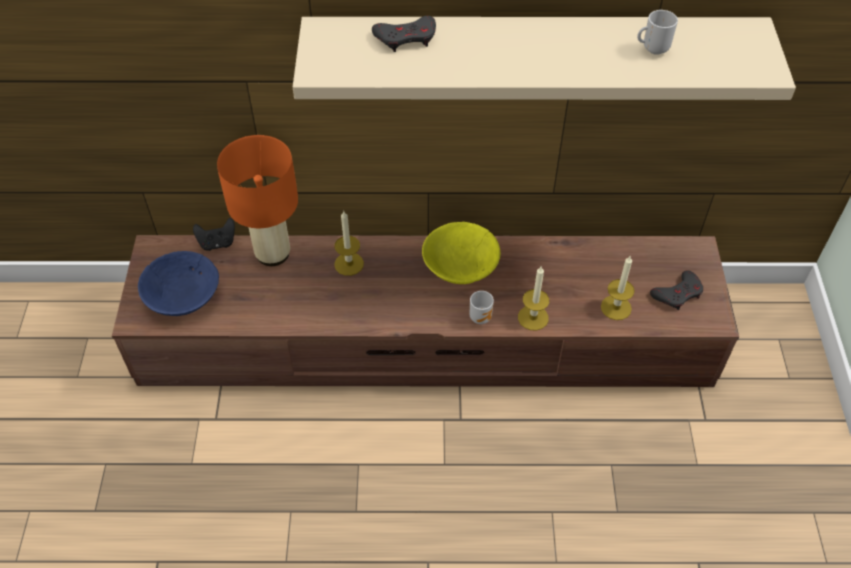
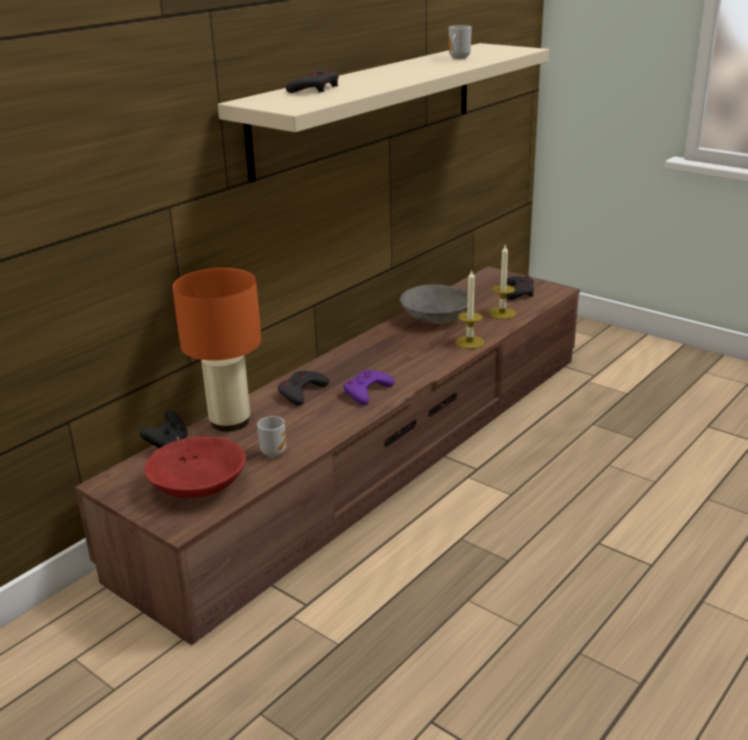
camera: 50 degrees left, 25 degrees down
blue bowl [138,251,219,316] -> red bowl [144,436,246,498]
candle [334,211,364,276] -> grey game controller [278,371,329,406]
yellow bowl [422,222,501,284] -> none
mug [470,291,494,324] -> mug moved to [257,416,286,458]
none -> purple game controller [343,370,395,405]
none -> grey bowl [400,284,468,324]

